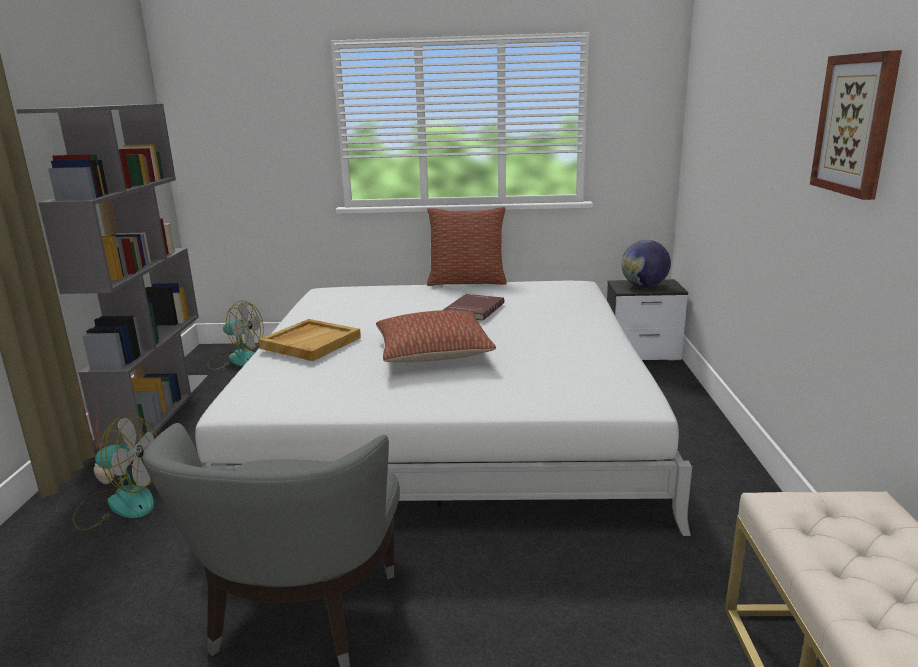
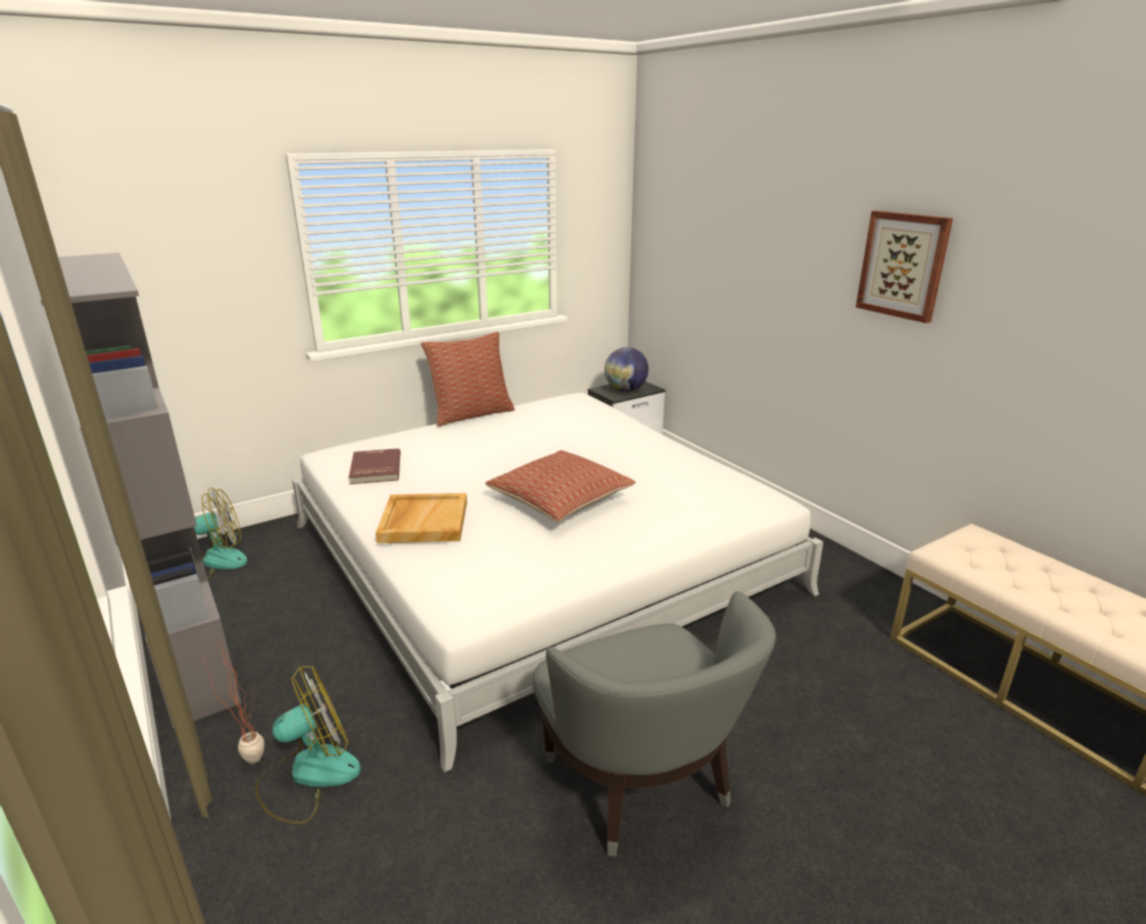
camera: 35 degrees left, 5 degrees up
red book [443,294,504,321] -> red book moved to [349,448,401,484]

